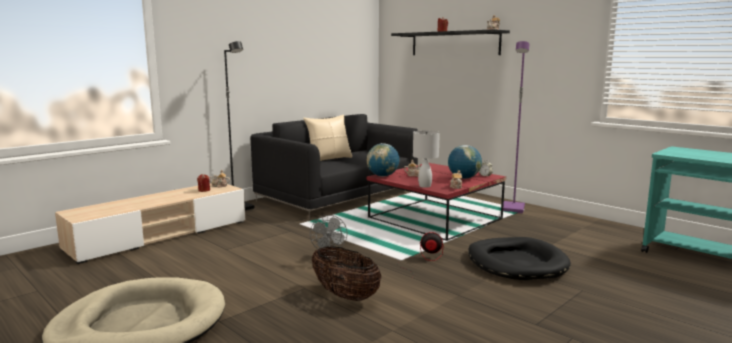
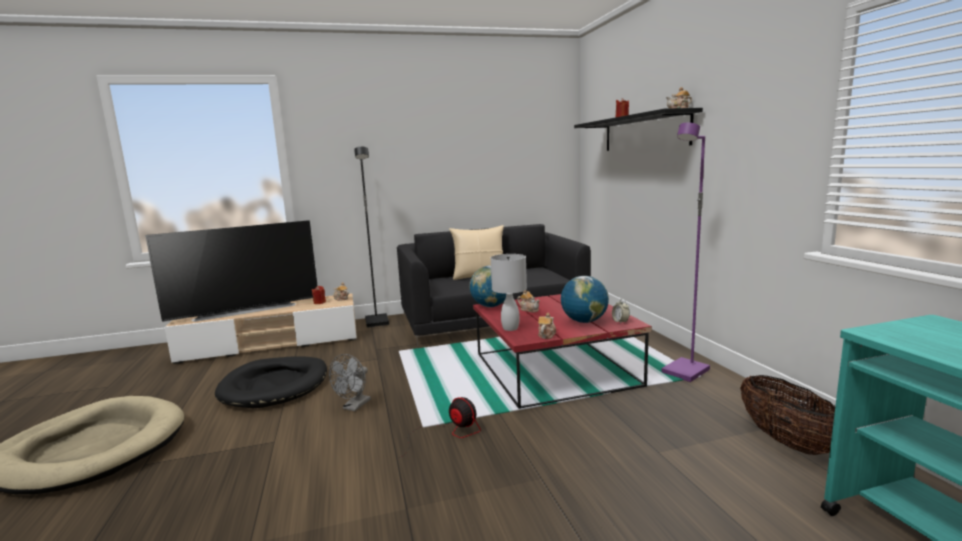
camera: 30 degrees right, 0 degrees up
basket [312,246,381,301] -> basket moved to [740,375,835,455]
black dog bed [468,237,571,280] -> black dog bed moved to [215,356,327,408]
none -> television [145,220,317,322]

